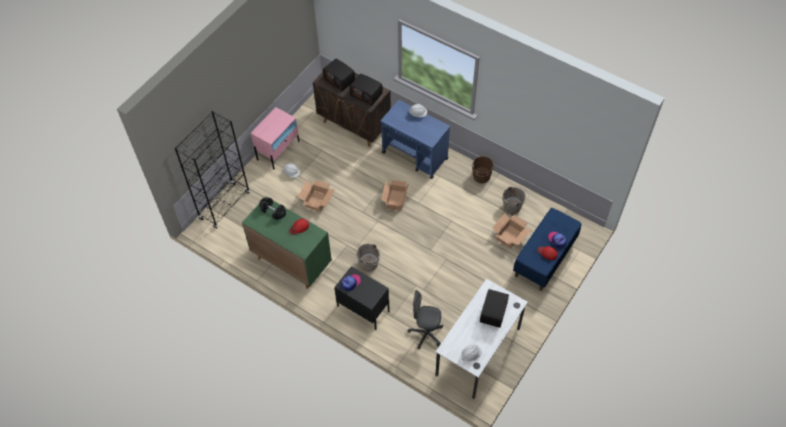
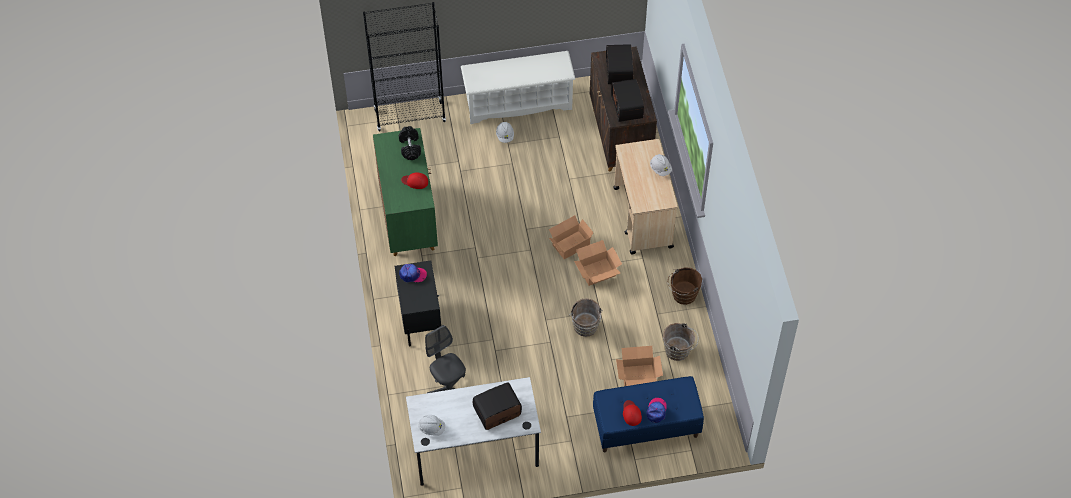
camera: 45 degrees right, 0 degrees up
pink nightstand [251,107,299,170] -> white shoe rack [461,51,576,124]
cardboard box [298,180,335,212] -> cardboard box moved to [574,240,622,286]
brown bucket [357,243,382,272] -> brown bucket moved to [569,298,603,337]
blue cart [381,100,450,179] -> beige cart [613,139,678,254]

